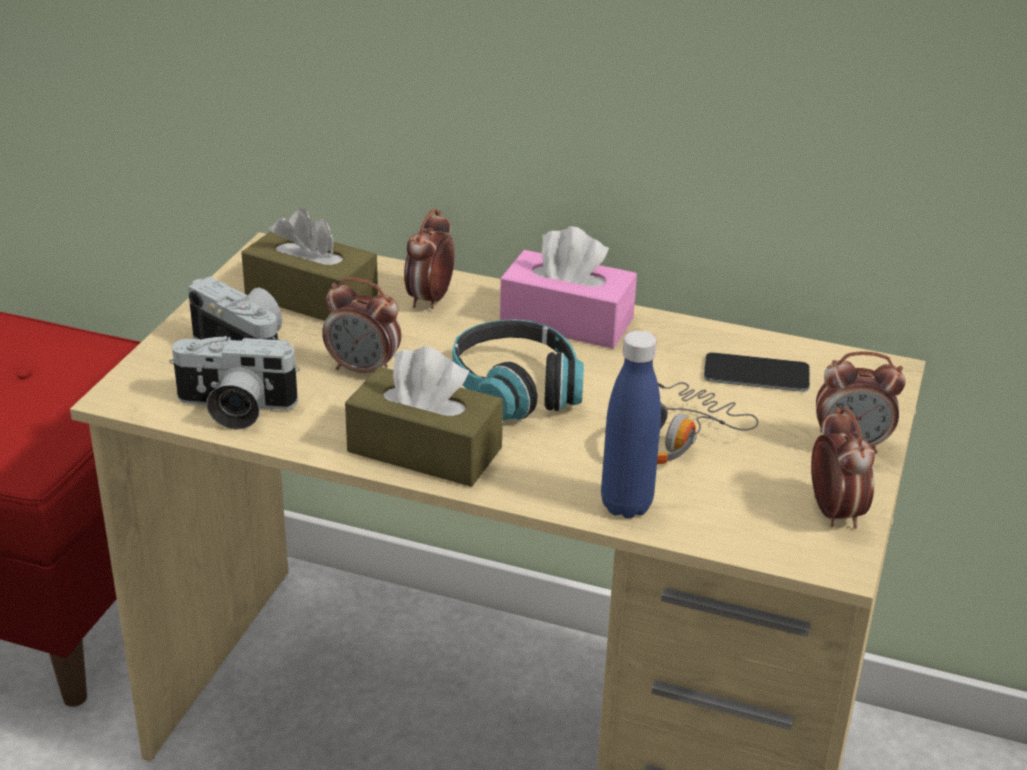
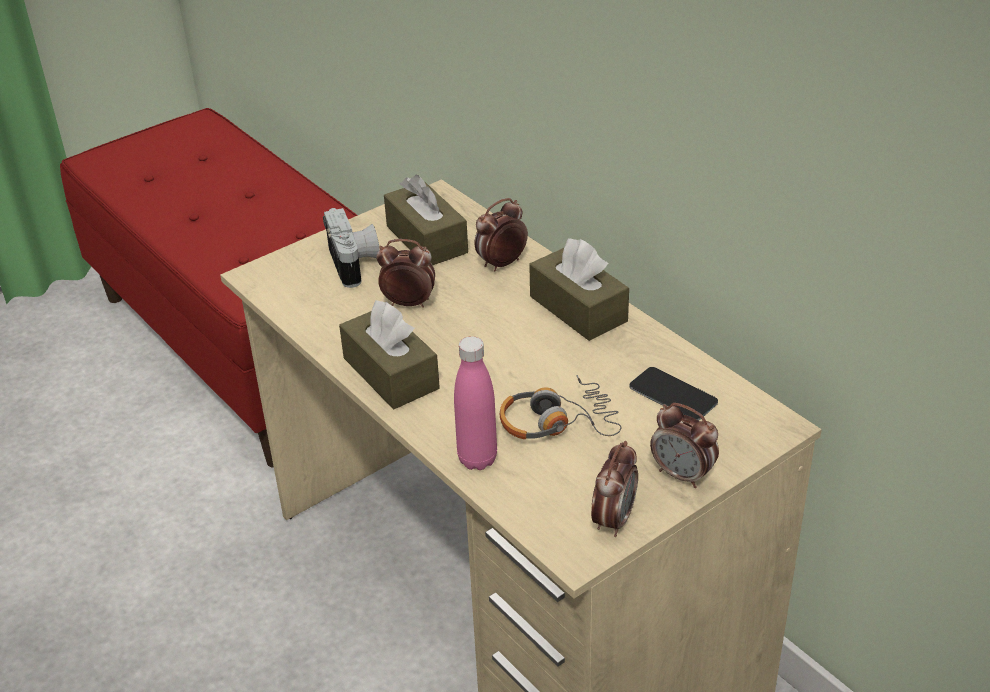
camera: 35 degrees right, 5 degrees up
camera [169,336,300,430] -> none
alarm clock [322,278,401,373] -> alarm clock turned 135 degrees clockwise [376,239,435,308]
headphones [452,320,584,420] -> none
pink tissue box [500,226,637,349] -> brown tissue box [529,238,629,341]
blue bottle [601,330,661,518] -> pink bottle [454,336,497,470]

